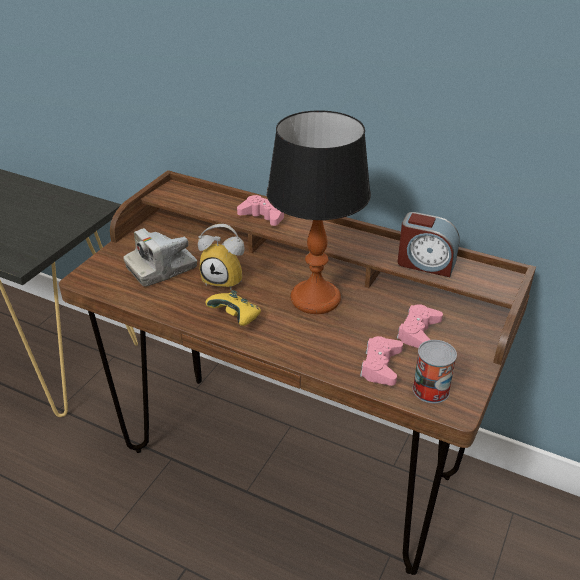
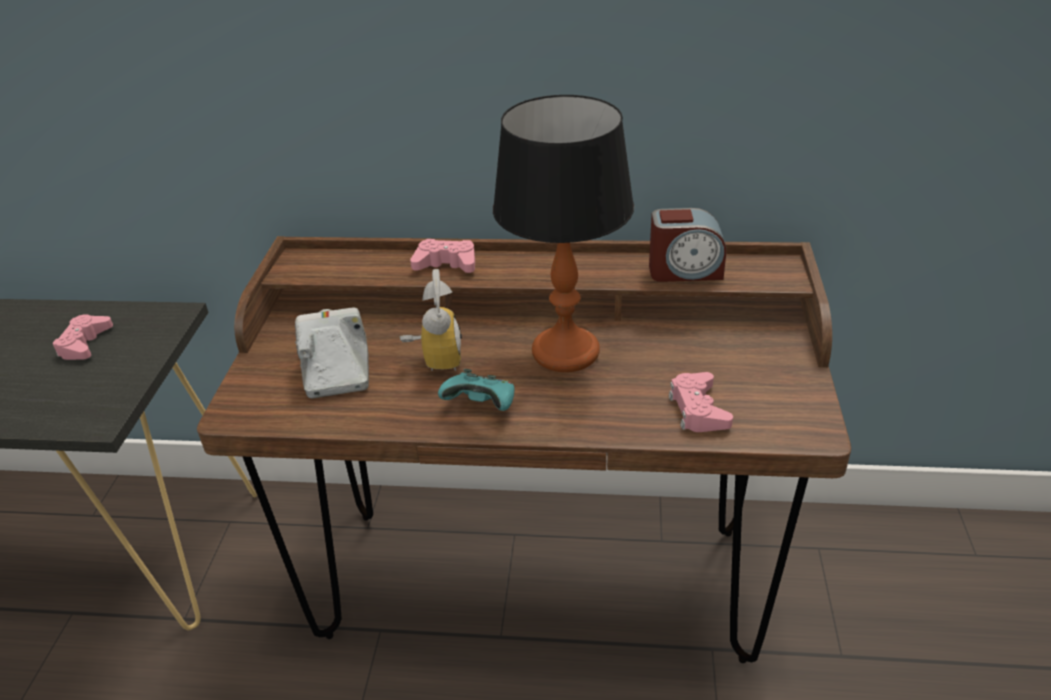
camera: 20 degrees left, 0 degrees up
camera [123,228,197,287] -> camera turned 135 degrees clockwise [295,307,369,399]
alarm clock [198,224,245,290] -> alarm clock turned 90 degrees counterclockwise [400,269,462,371]
yellow game controller [205,290,261,326] -> turquoise game controller [438,369,514,411]
pink game controller [397,304,443,348] -> pink game controller moved to [52,314,113,360]
can [413,340,457,403] -> none

